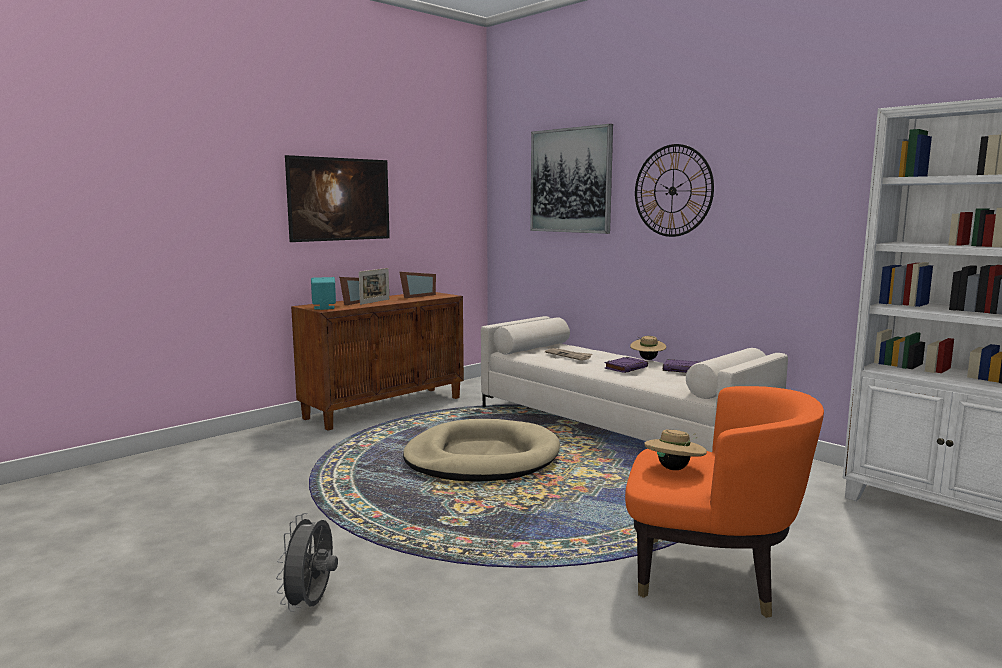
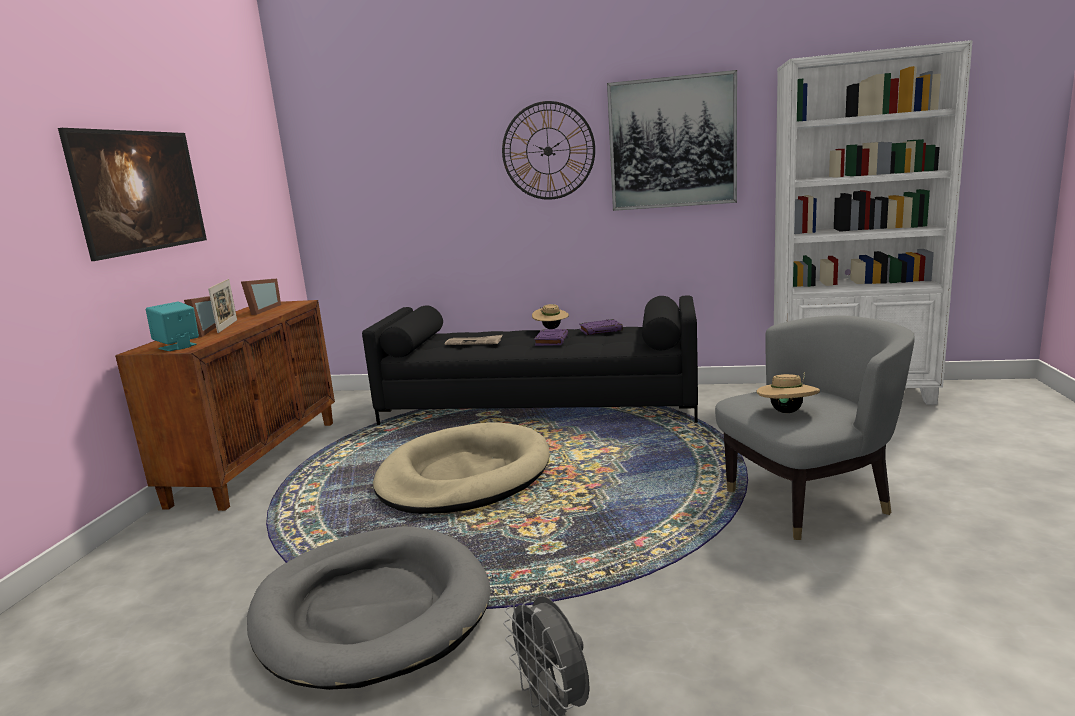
camera: 35 degrees left, 5 degrees up
white sofa [481,316,788,452] -> black sofa [362,296,698,425]
picture [531,124,613,234] -> picture moved to [607,70,737,211]
orange armchair [625,386,824,618] -> grey armchair [715,315,915,540]
none -> grey dog bed [247,526,491,690]

